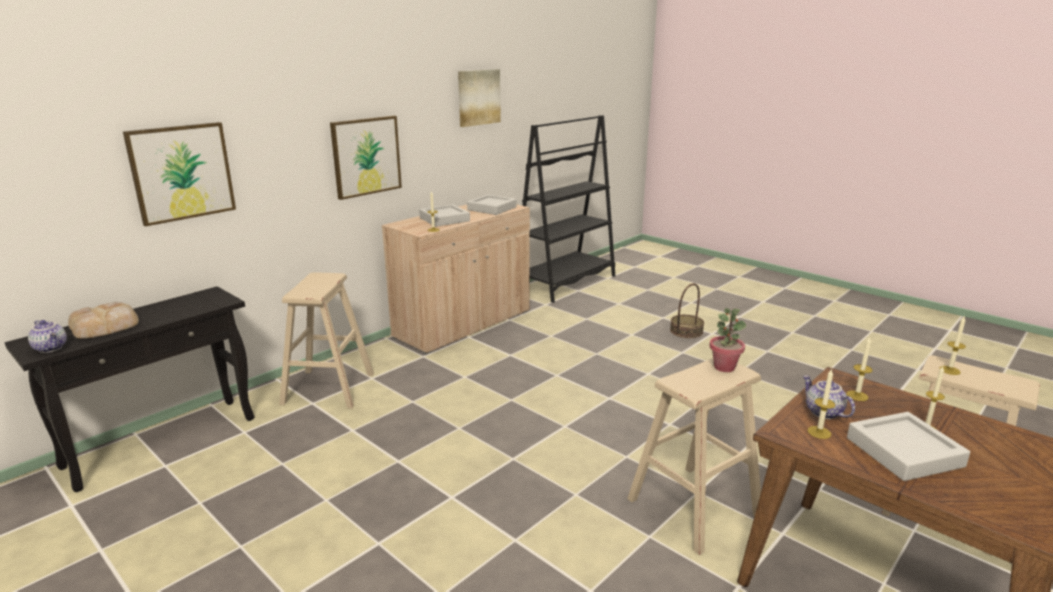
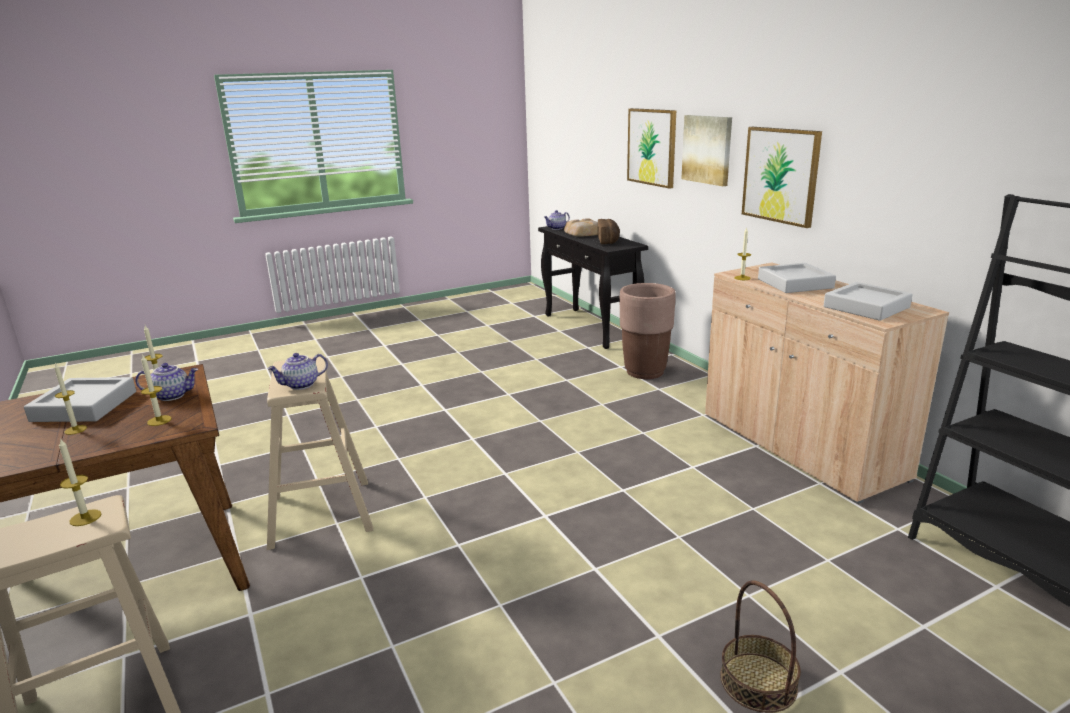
camera: 110 degrees right, 0 degrees up
beige stool [279,272,374,409] -> brown planter [619,283,676,379]
picture [458,69,501,127] -> picture moved to [682,115,732,186]
potted plant [710,308,746,372] -> teapot [267,353,328,390]
none -> bread [598,219,620,244]

